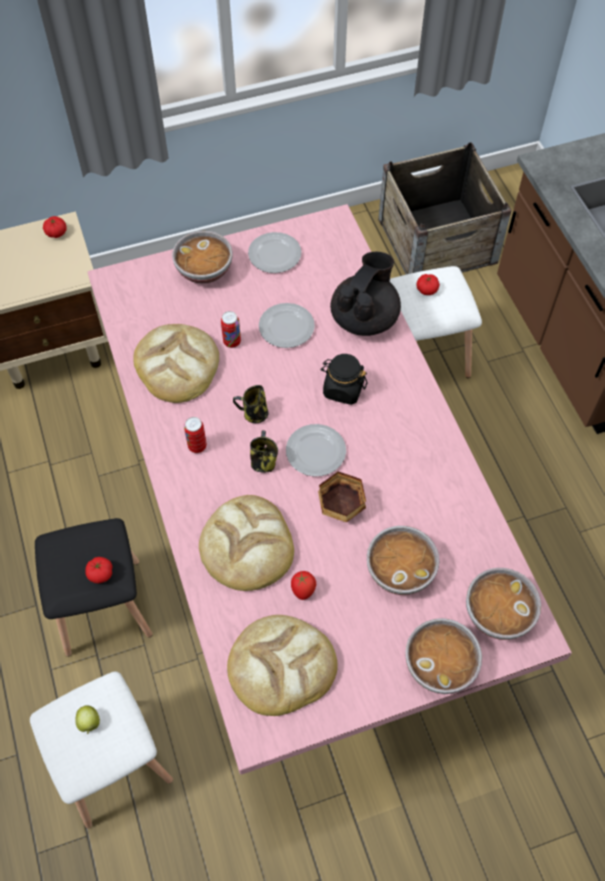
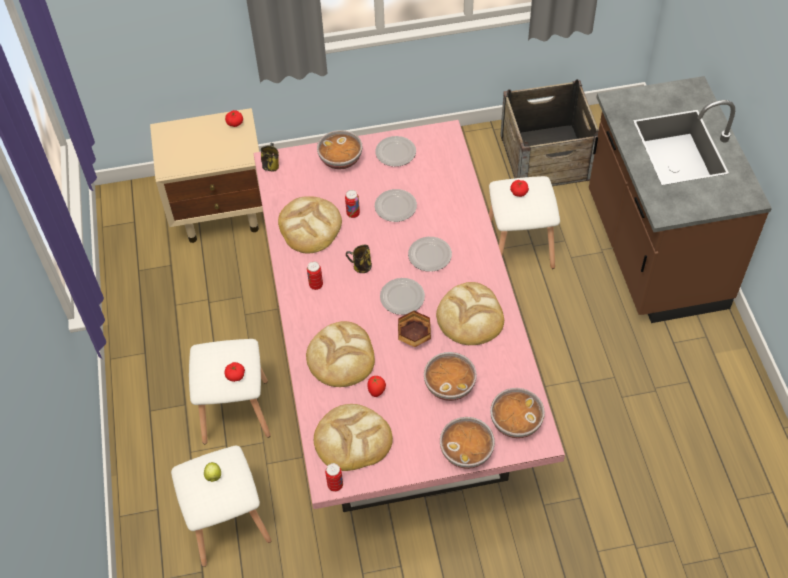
camera: 10 degrees right, 5 degrees down
black stool [35,518,152,657] -> white stool [189,339,271,444]
mug [250,430,278,473] -> mug moved to [261,143,279,171]
black jar [320,354,367,405] -> plate [408,237,452,272]
black teapot [330,251,401,336] -> none
none -> can [325,463,343,492]
none -> bread [436,282,504,345]

